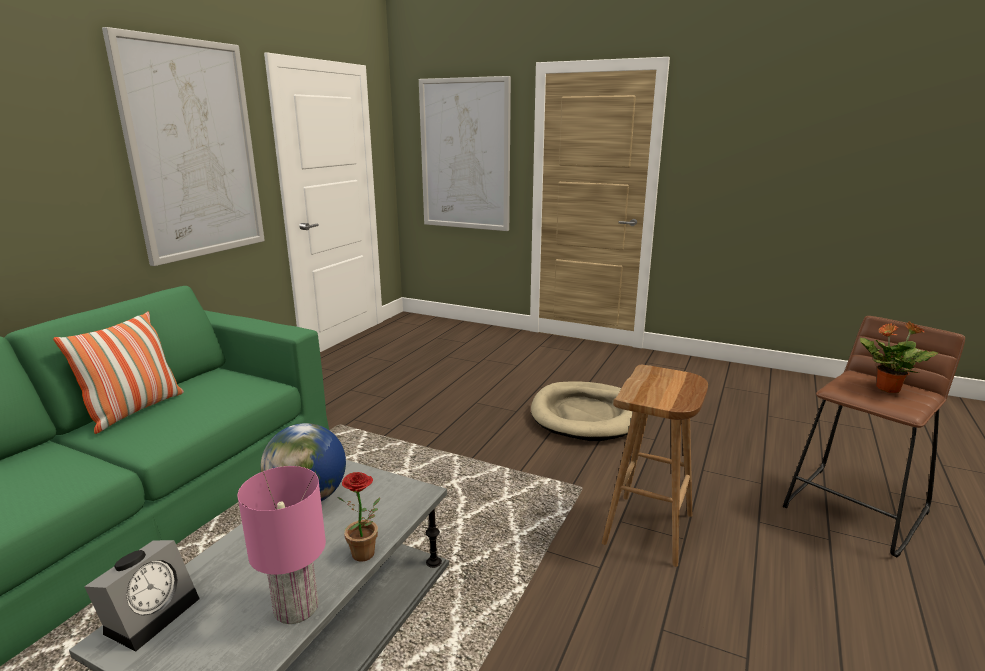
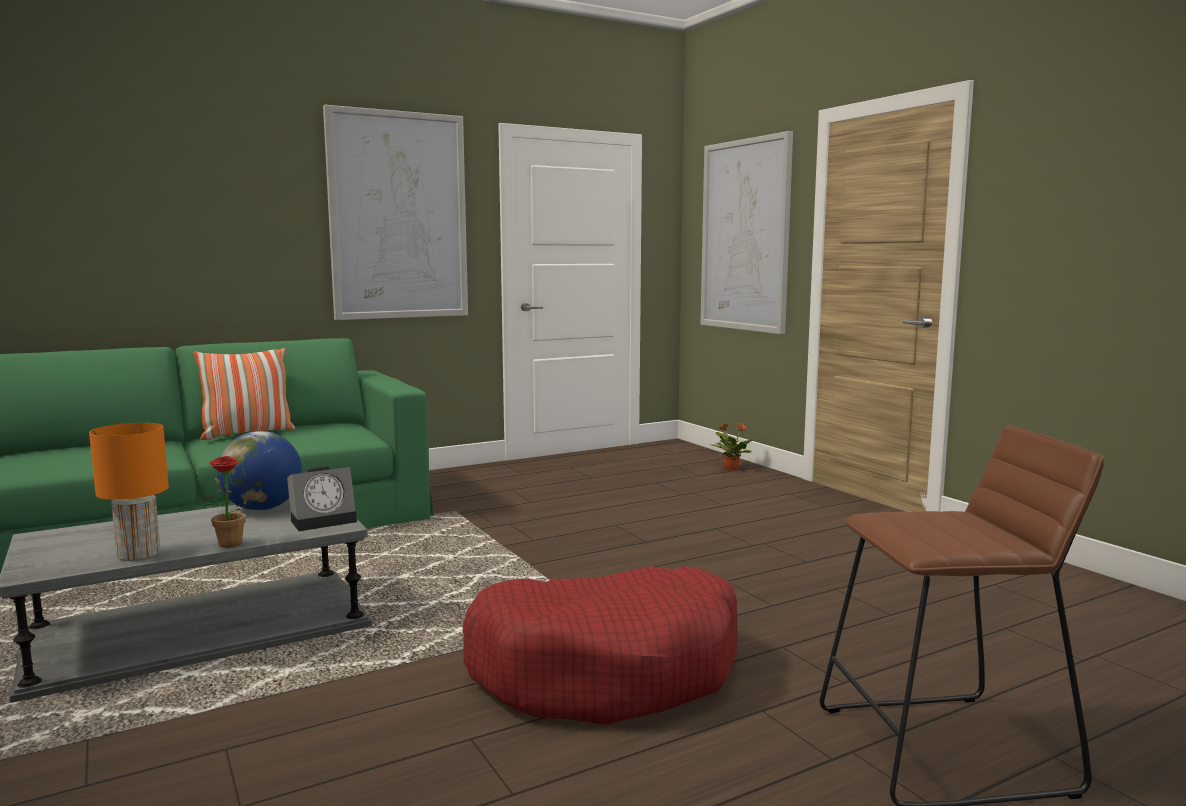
camera: 35 degrees right, 10 degrees down
alarm clock [84,540,200,651] -> alarm clock moved to [287,466,357,531]
pink table lamp [238,466,326,624] -> orange table lamp [89,423,169,561]
beige dog bed [531,381,633,441] -> none
brown stool [602,365,708,567] -> red dog bed [463,566,738,725]
potted plant [860,322,938,393] -> potted plant moved to [711,422,754,470]

